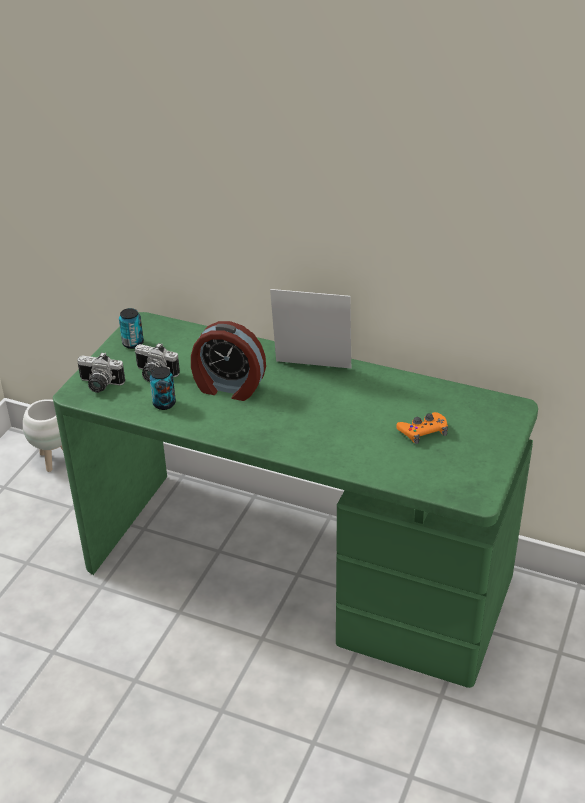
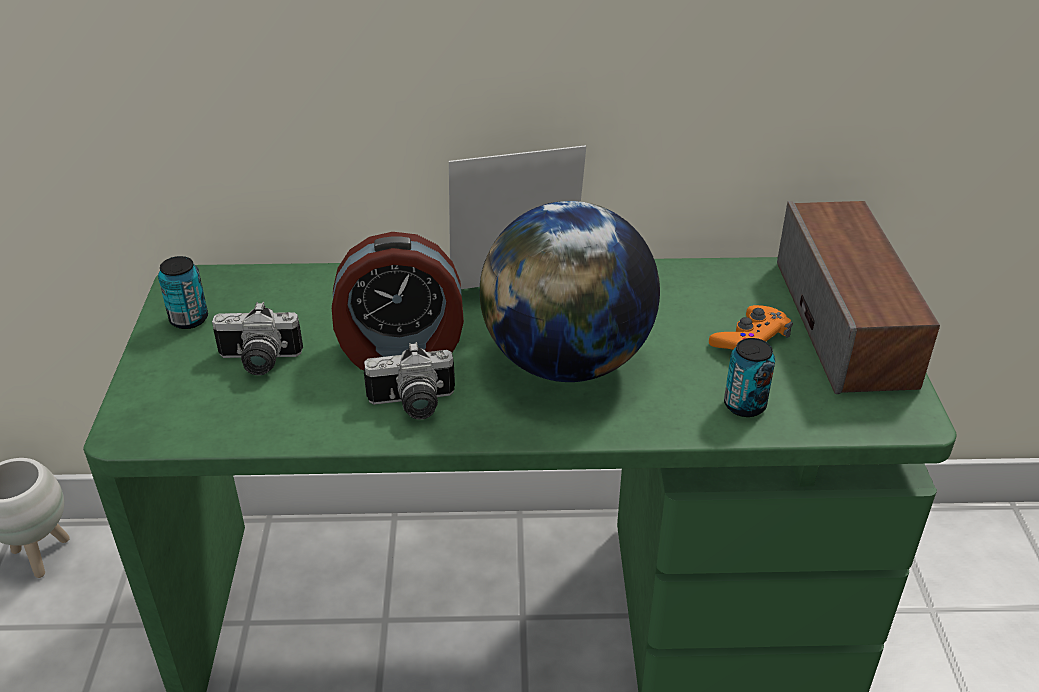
camera: 25 degrees left, 0 degrees up
camera [77,352,125,393] -> camera moved to [364,342,455,420]
can [150,367,176,410] -> can moved to [724,338,775,417]
none -> globe [480,201,660,382]
none -> speaker [777,201,940,394]

